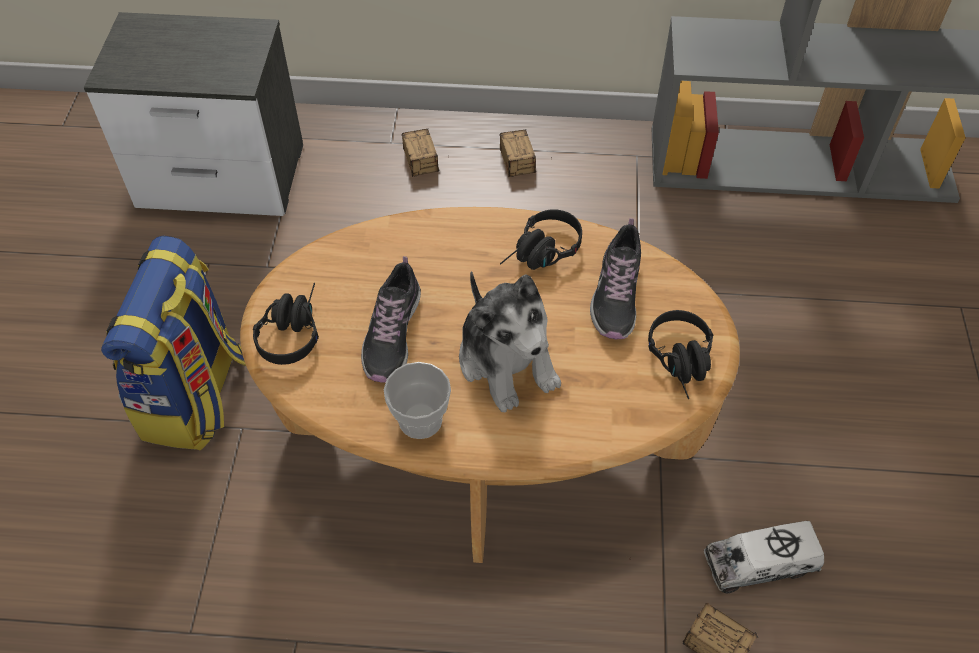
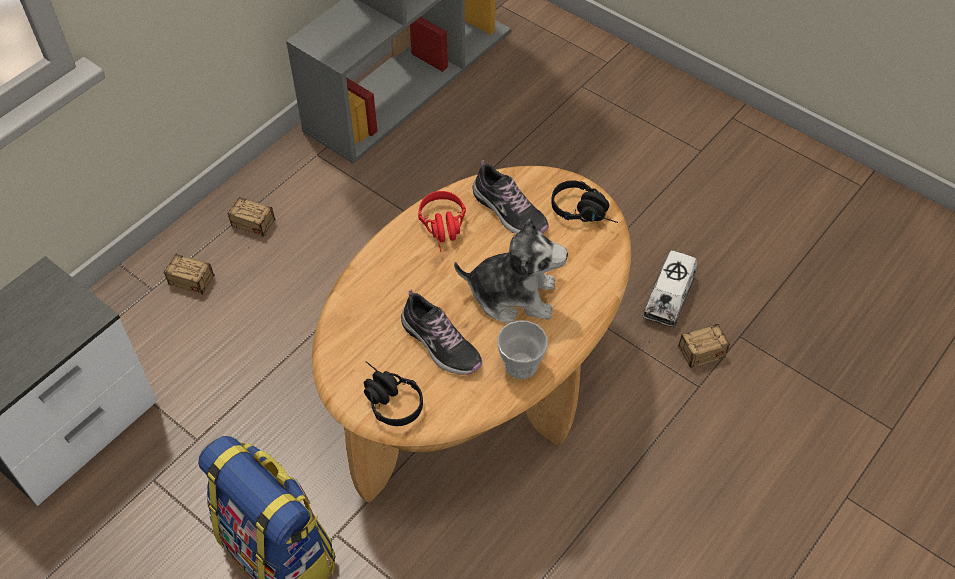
camera: 55 degrees left, 0 degrees up
black headphones [500,209,582,270] -> red headphones [418,191,466,252]

